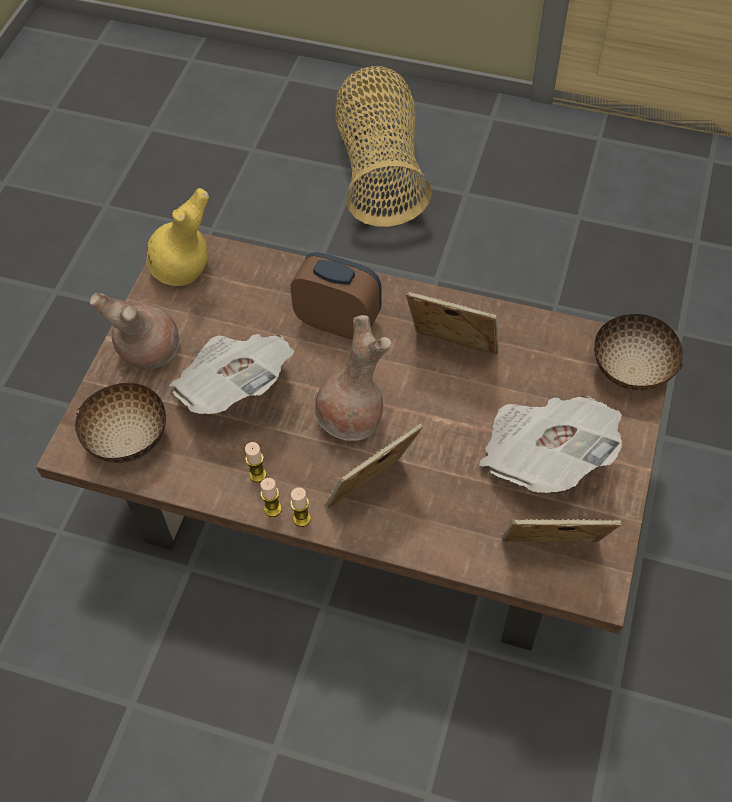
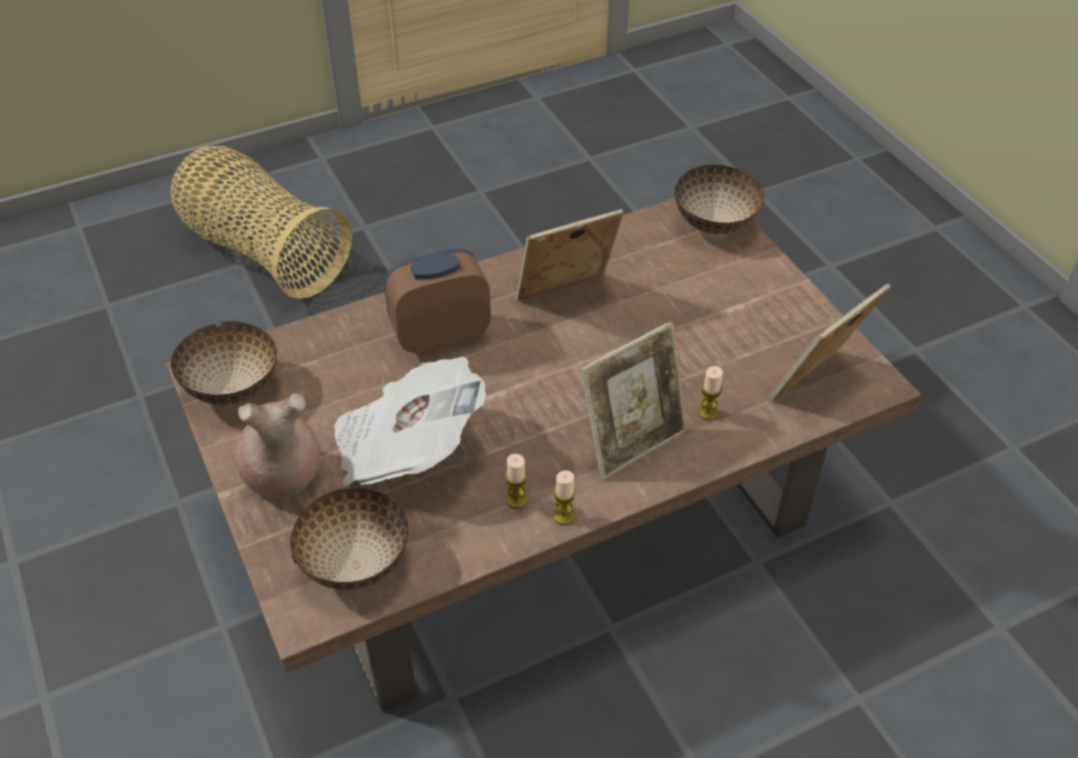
camera: 45 degrees left, 10 degrees down
yellow vase [146,188,209,286] -> bowl [171,321,277,405]
candle [290,487,311,527] -> candle moved to [698,366,723,420]
brown vase [315,315,392,441] -> none
picture frame [324,424,423,508] -> picture frame turned 135 degrees counterclockwise [580,322,687,480]
newspaper [479,396,622,493] -> none

